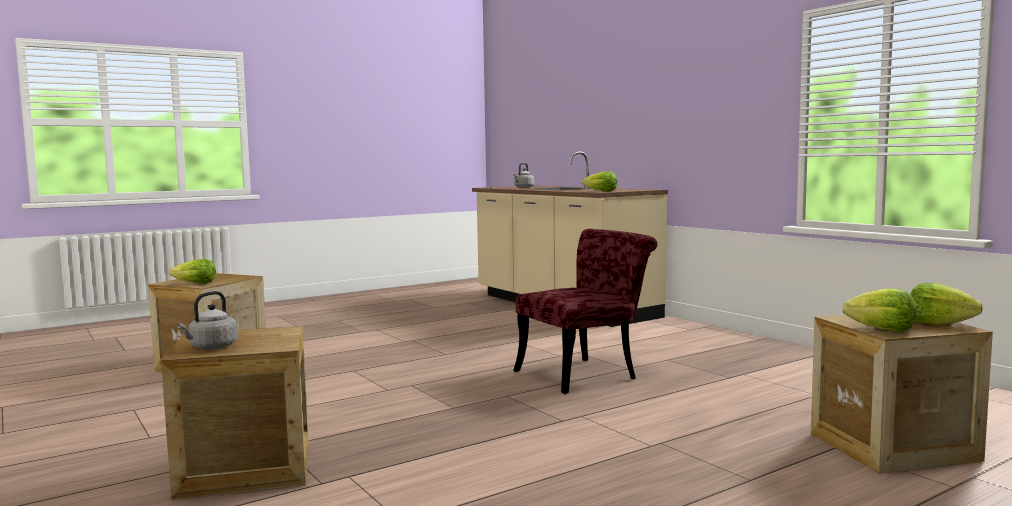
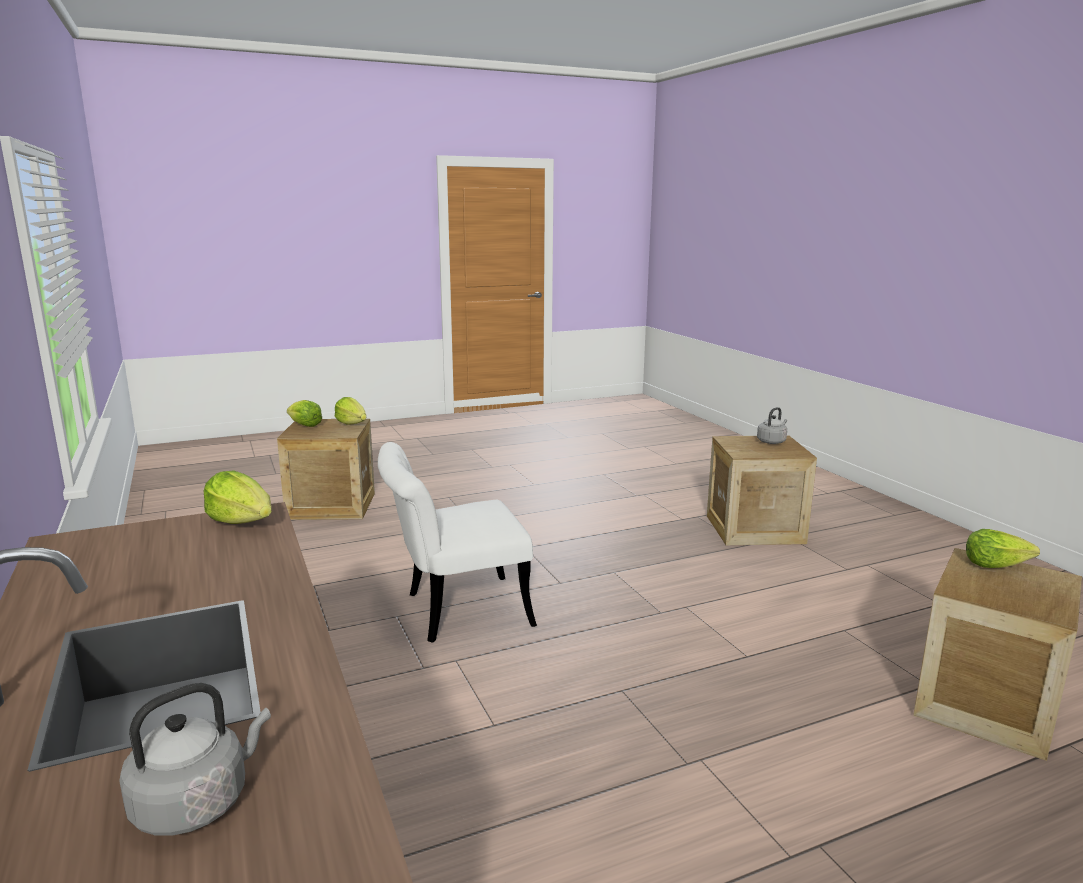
camera: 170 degrees left, 10 degrees up
red chair [513,229,658,394] -> white chair [378,442,537,643]

